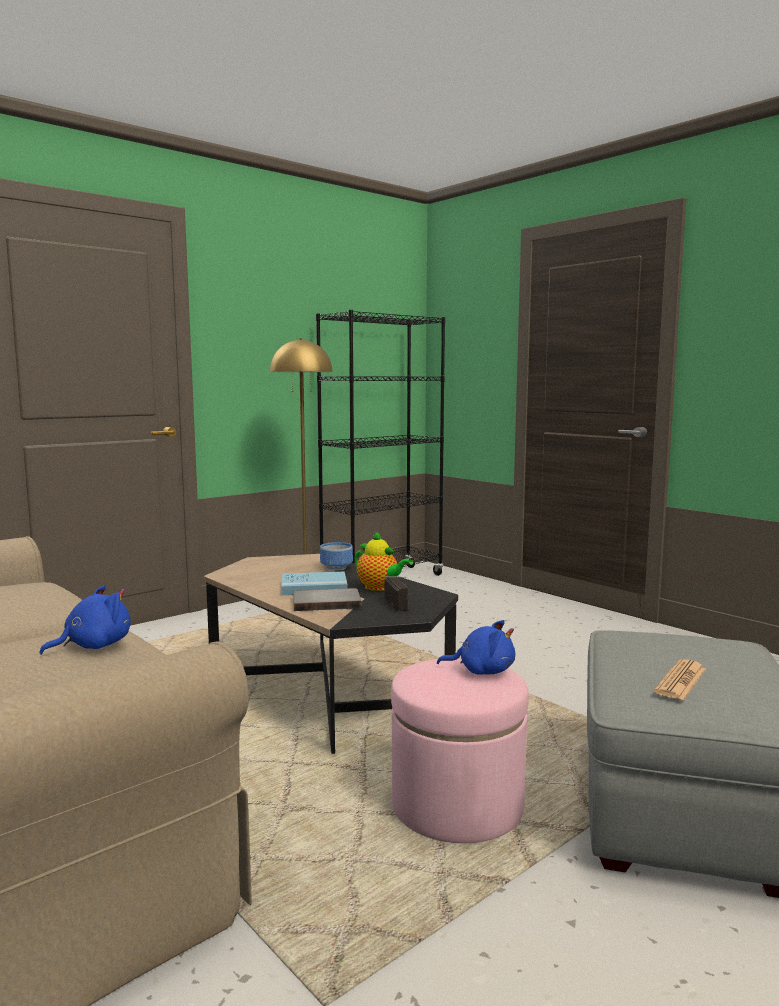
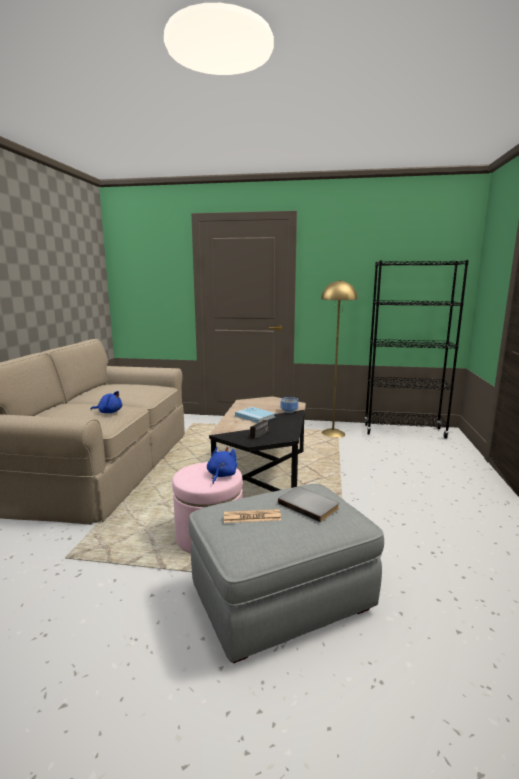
camera: 50 degrees right, 5 degrees up
grey book [293,588,362,611] -> grey book moved to [278,487,339,522]
teapot [354,531,413,591] -> none
blue plush toy [437,620,516,675] -> blue plush toy turned 135 degrees counterclockwise [207,447,237,484]

